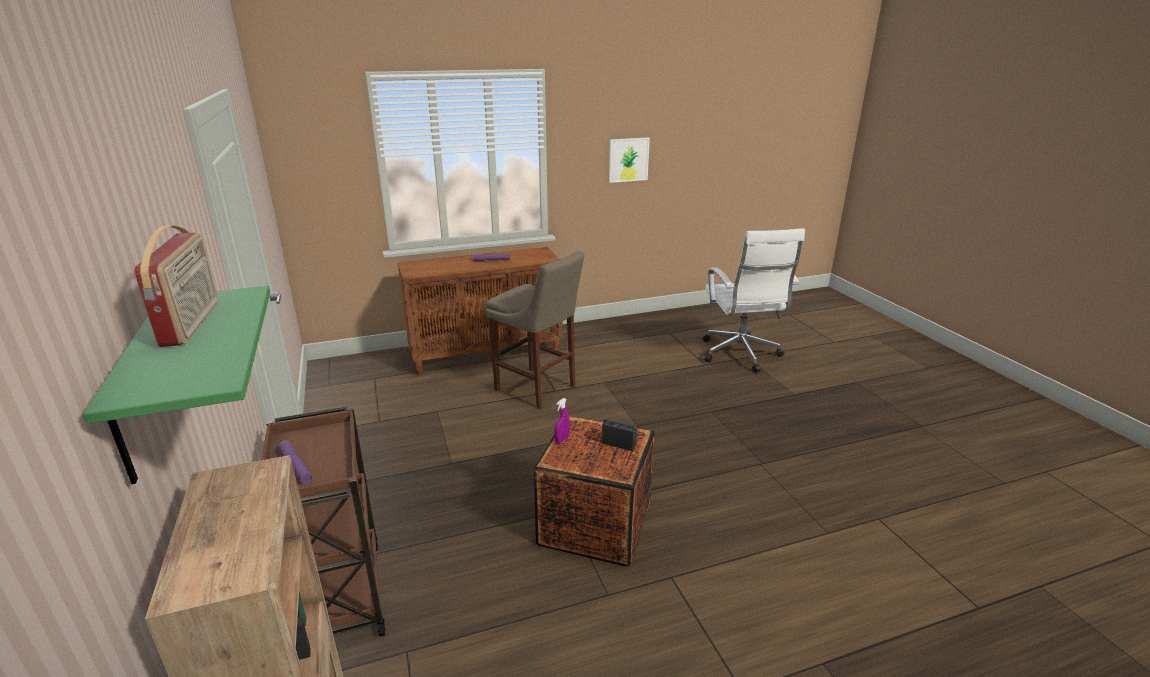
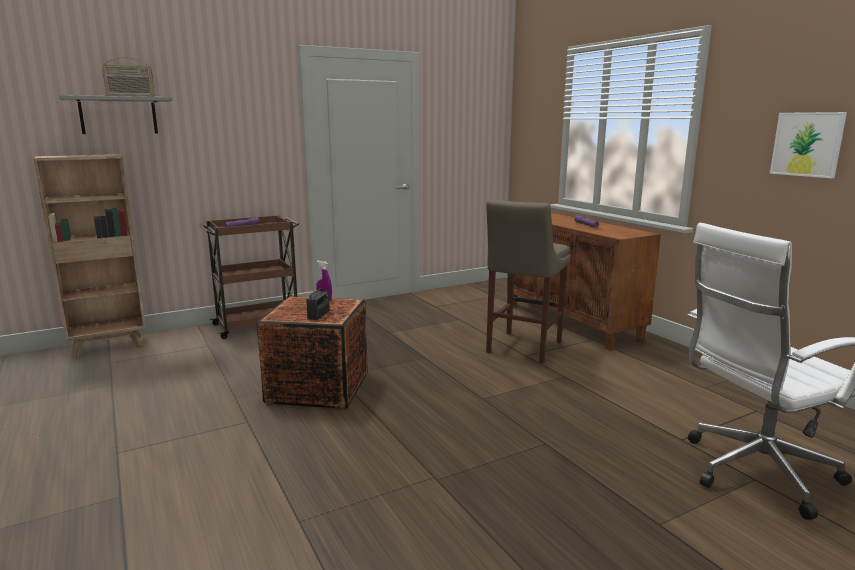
camera: 80 degrees right, 10 degrees down
green shelf [83,286,270,484] -> grey shelf [59,95,172,134]

